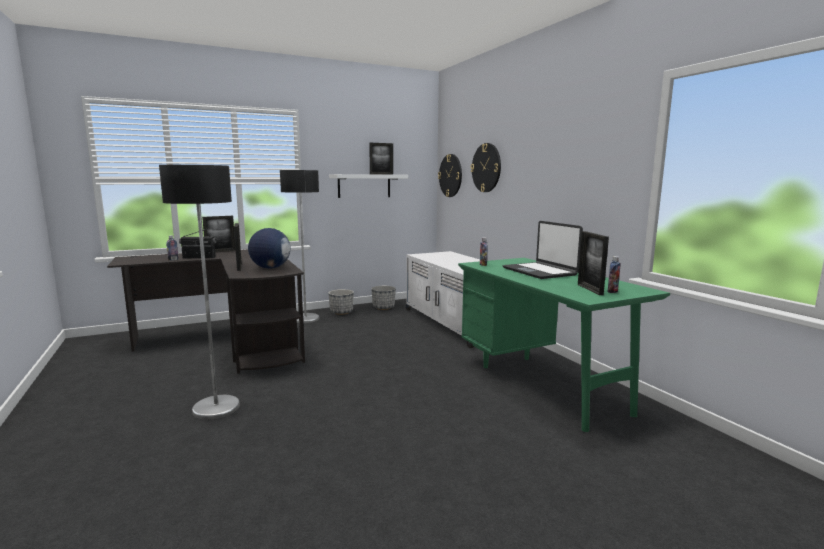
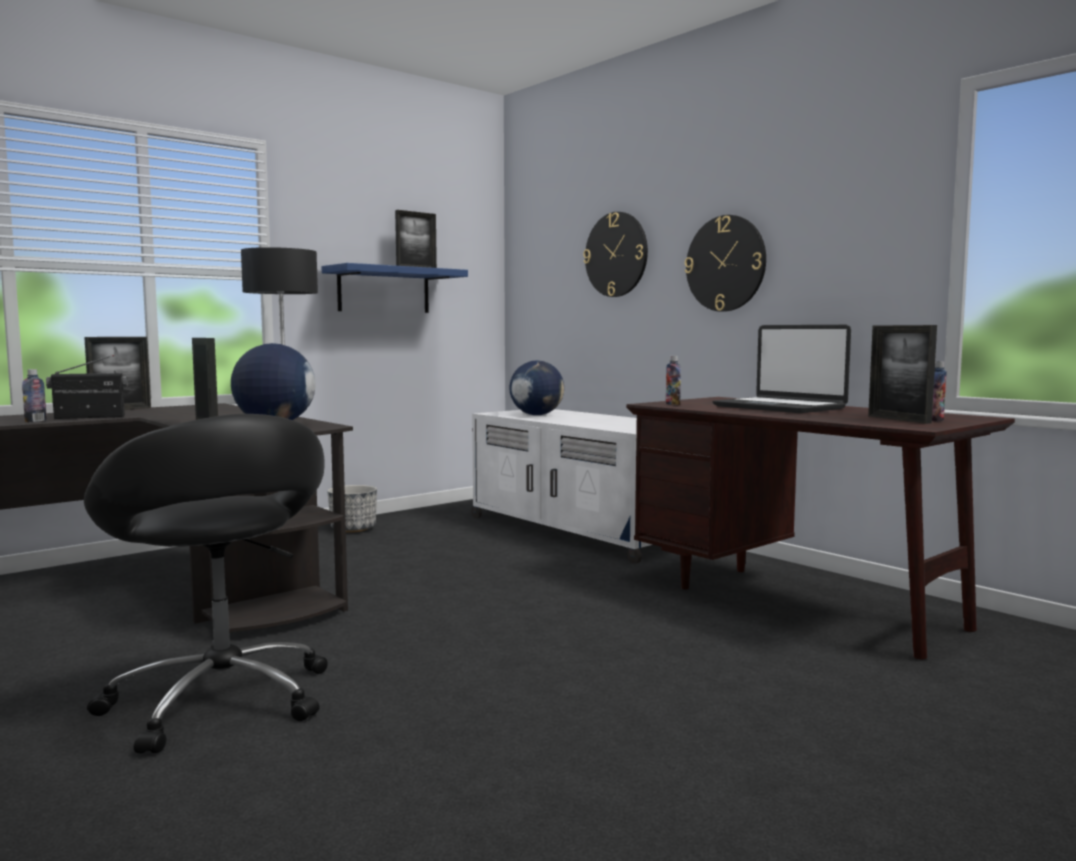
camera: 15 degrees left, 5 degrees down
floor lamp [159,165,240,420] -> black office chair [84,414,328,753]
white shelf [329,174,408,198] -> blue shelf [322,263,468,313]
planter [371,286,396,310] -> none
wall clock [438,154,462,197] -> wall clock moved to [685,215,766,312]
green desk [458,258,670,432] -> brown desk [626,397,1015,659]
none -> globe [509,360,564,415]

